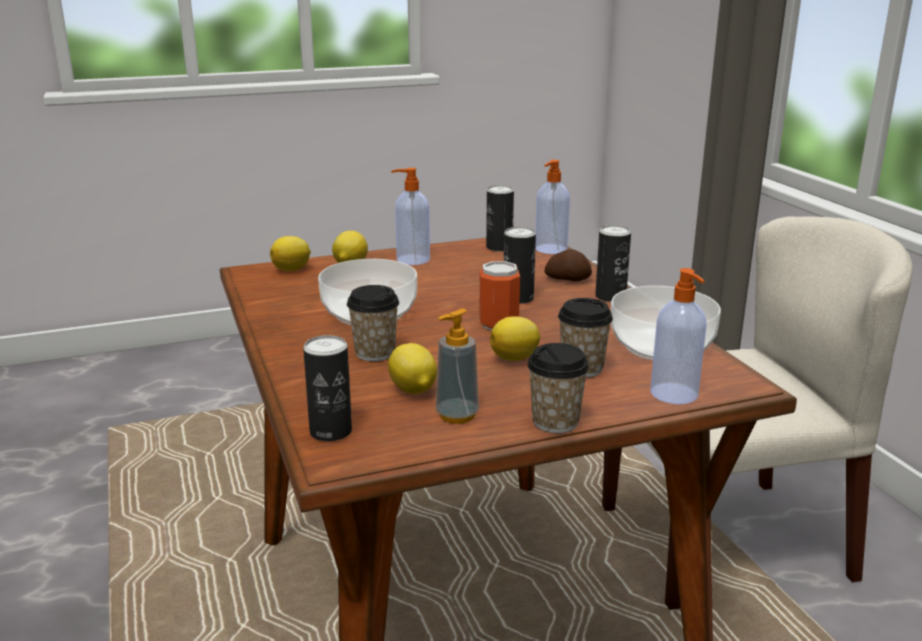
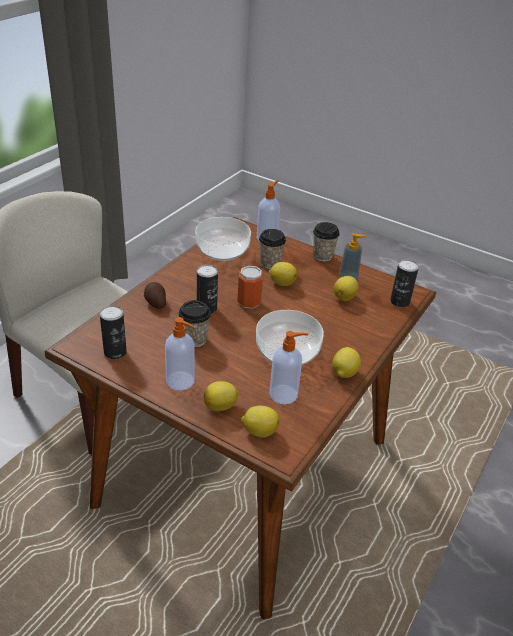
camera: 130 degrees left, 15 degrees up
cup [347,285,399,361] -> cup moved to [179,300,211,347]
soap dispenser [535,160,570,254] -> soap dispenser moved to [269,331,309,404]
can [595,225,631,302] -> none
none -> lemon [332,347,361,378]

